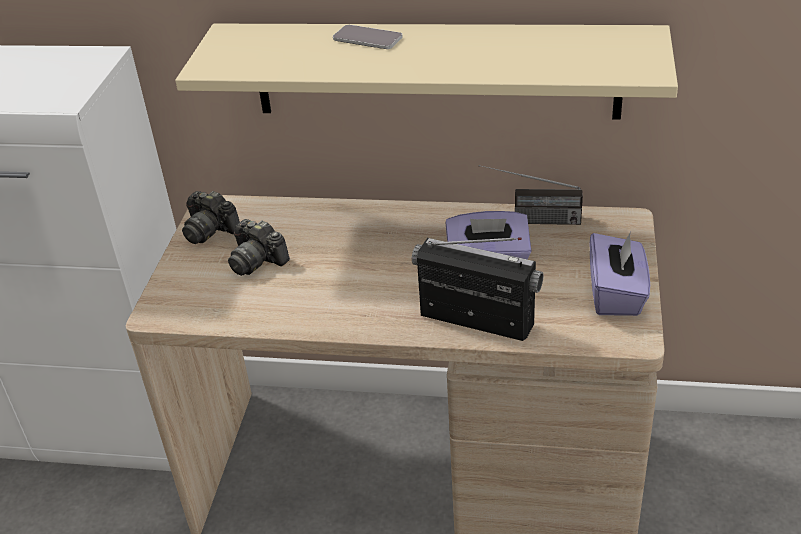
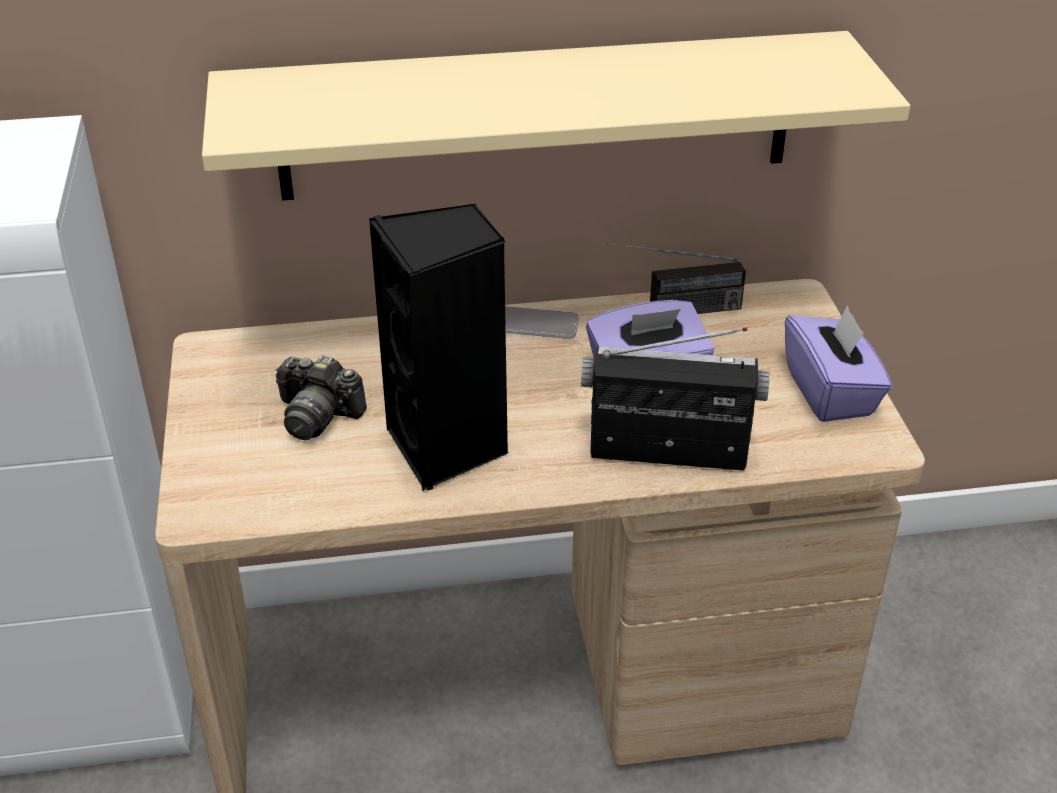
camera: 20 degrees left, 0 degrees up
camera [182,191,240,244] -> none
phone [333,25,403,49] -> phone moved to [505,306,579,339]
none -> black speaker [369,204,508,491]

